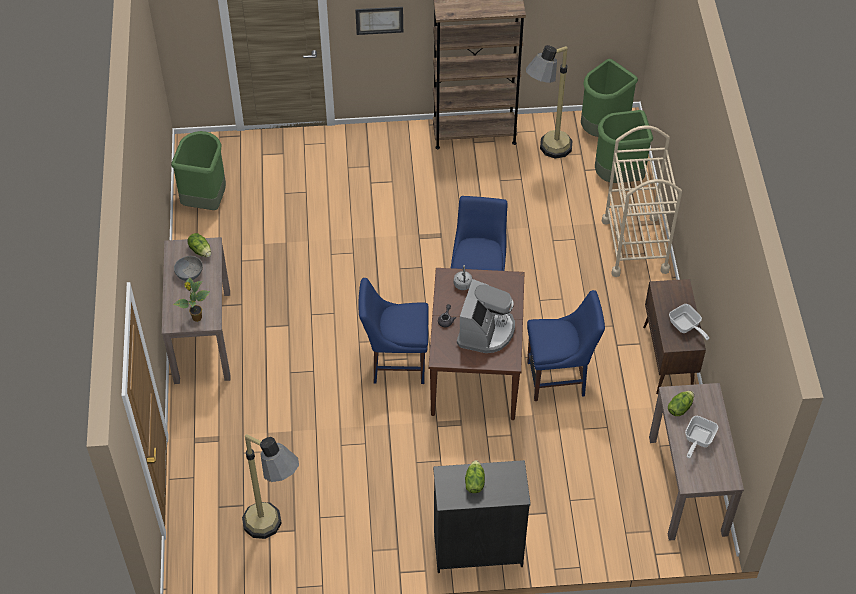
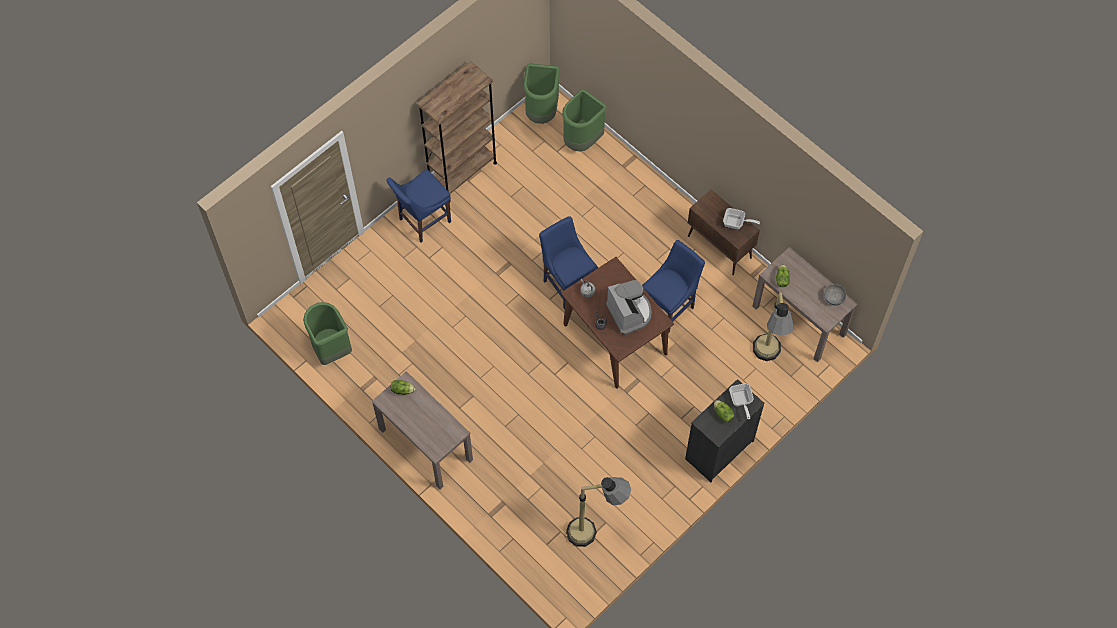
camera: 40 degrees left, 10 degrees up
potted plant [173,277,210,322] -> none
grey bowl [174,256,203,281] -> grey bowl moved to [824,284,846,305]
picture [355,7,403,35] -> none
blue chair [359,278,429,384] -> blue chair moved to [386,169,451,243]
floor lamp [526,45,573,159] -> floor lamp moved to [753,292,794,361]
beige cart [601,125,682,277] -> none
frying pan [685,416,718,458] -> frying pan moved to [729,383,754,419]

